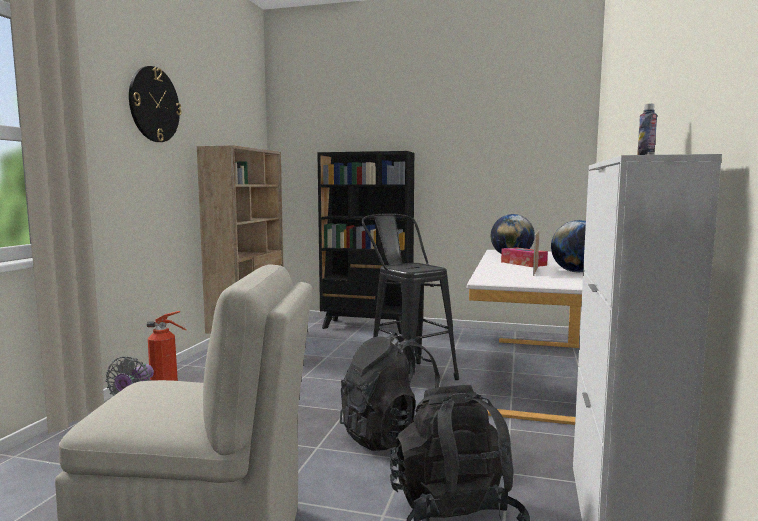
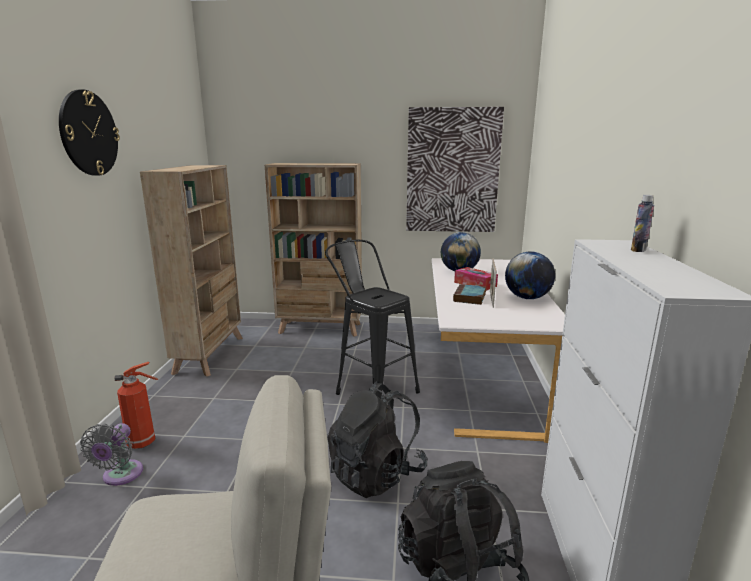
camera: 10 degrees left, 10 degrees up
black bookcase [317,151,414,334] -> beige bookcase [265,163,362,337]
none -> picture [406,107,504,232]
none -> book [453,284,486,305]

